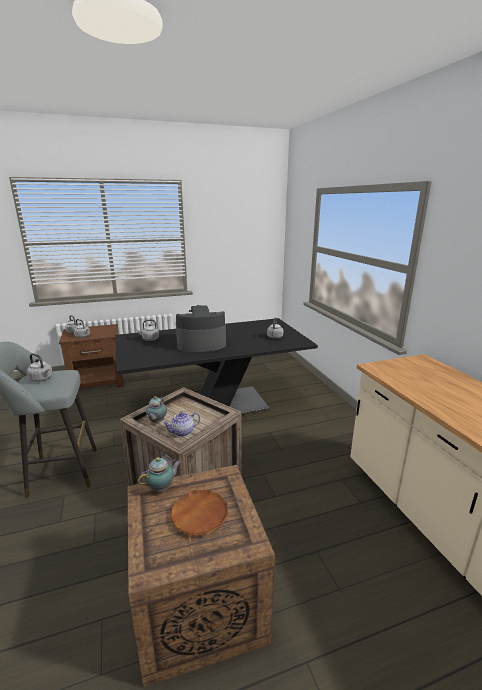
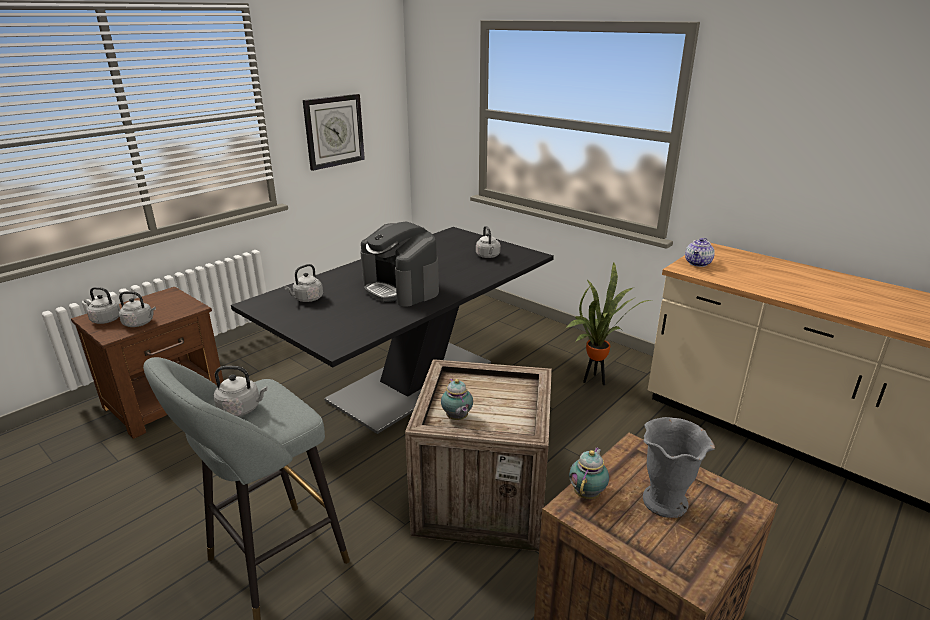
camera: 30 degrees left, 5 degrees up
teapot [163,412,200,437] -> teapot moved to [685,238,715,267]
brown plate [170,490,228,536] -> grey vase [643,417,715,518]
coffee machine [176,305,226,352] -> coffee machine turned 90 degrees counterclockwise [361,221,439,307]
none -> wall clock [303,94,365,171]
none -> potted plant [565,263,652,385]

